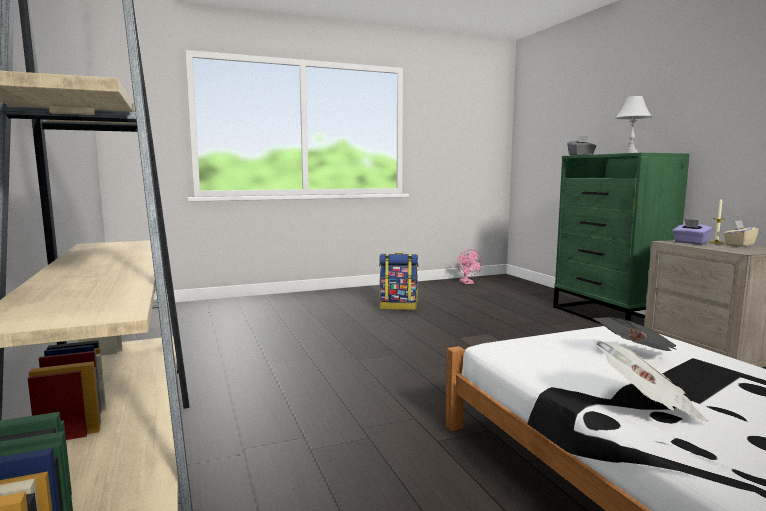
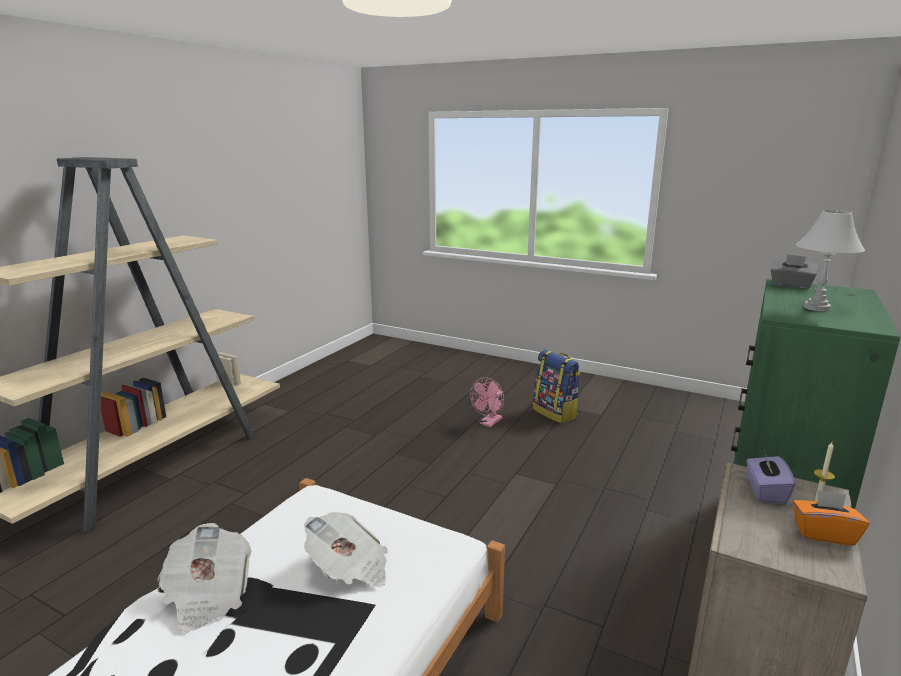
camera: 50 degrees right, 10 degrees up
pink fan [457,249,482,284] -> pink fan moved to [470,377,504,427]
beige tissue box [724,220,759,247] -> orange tissue box [793,490,869,546]

